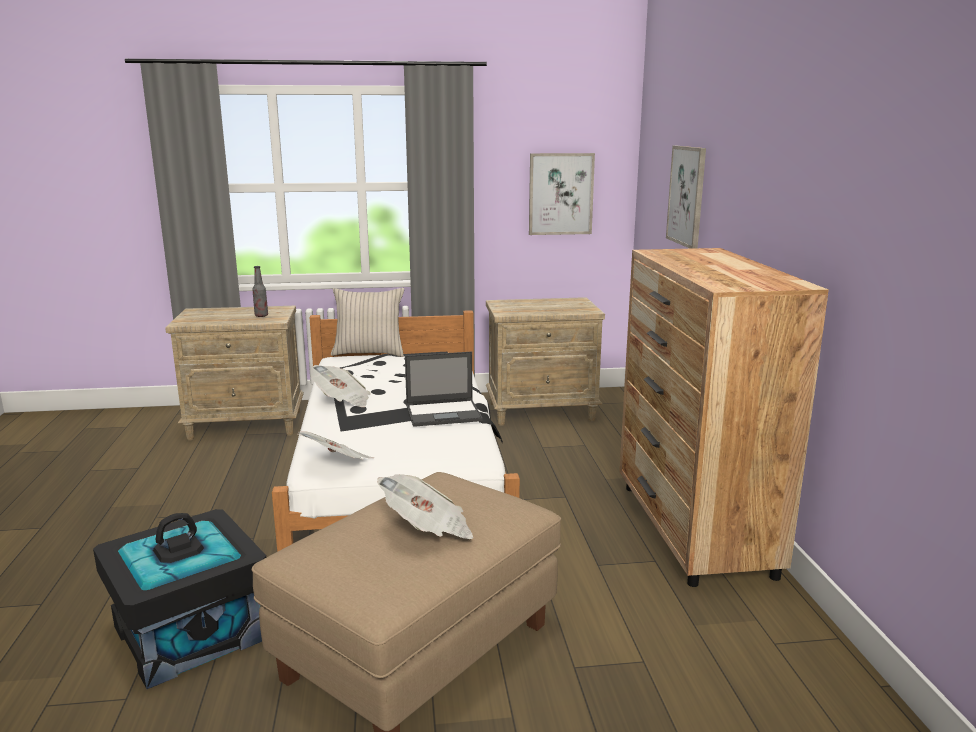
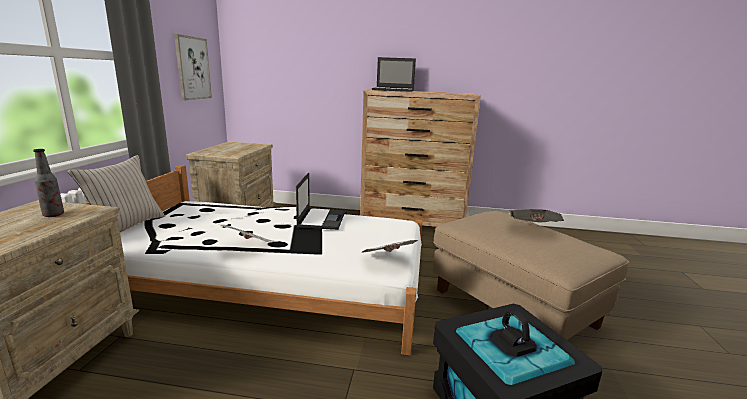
camera: 75 degrees left, 0 degrees up
picture [666,146,706,249] -> none
none -> laptop [372,57,416,92]

